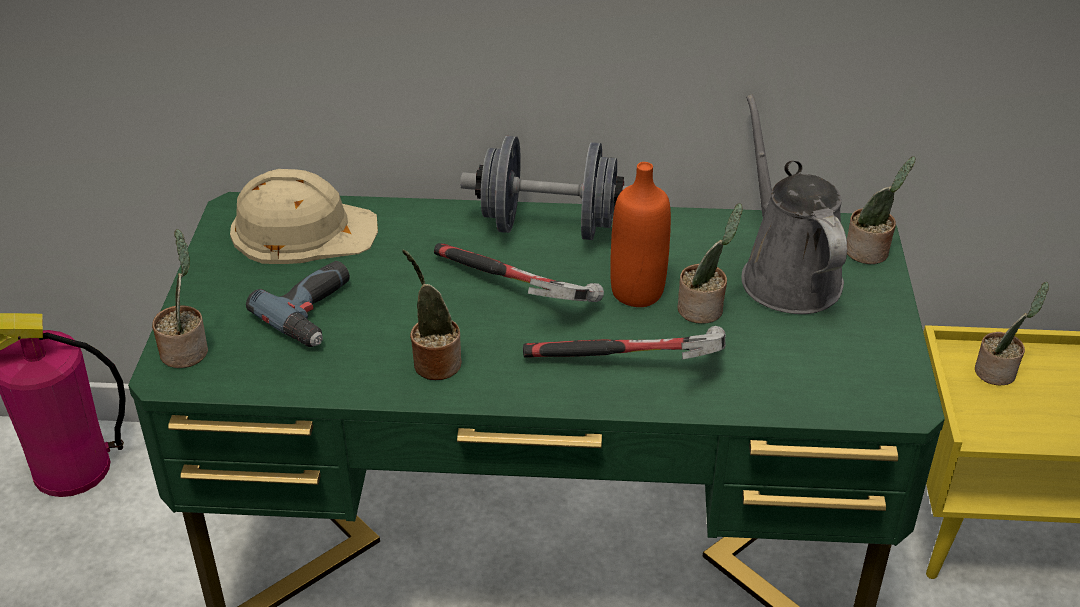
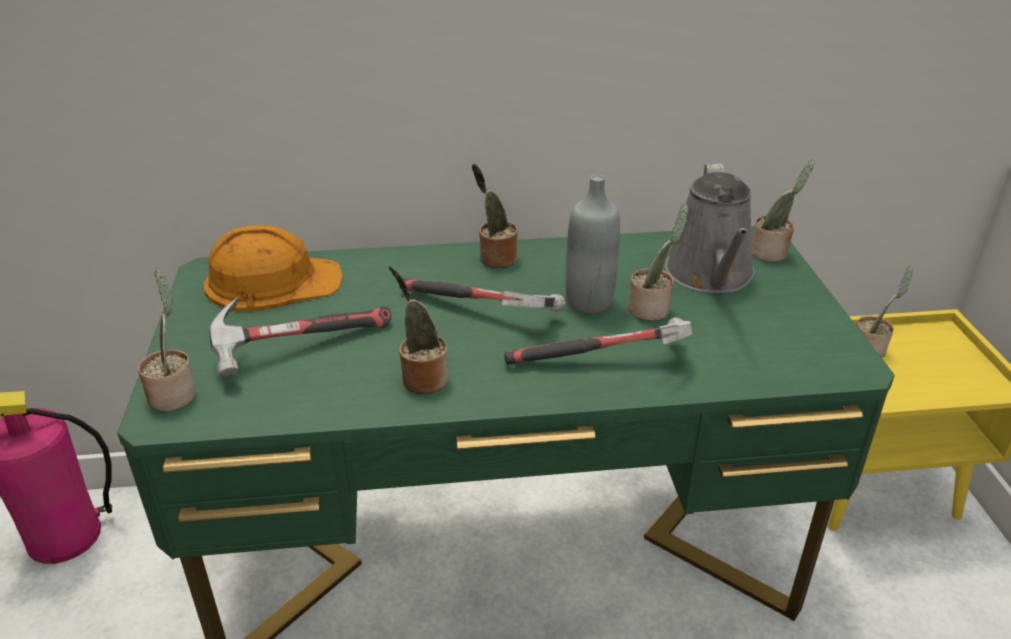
camera: 10 degrees left, 5 degrees down
beige hard hat [230,169,378,264] -> orange hard hat [204,225,343,312]
power drill [246,261,350,347] -> hammer [209,297,391,376]
grey dumbbell [460,136,628,240] -> potted plant [472,164,518,268]
orange bottle [610,162,671,307] -> grey bottle [565,175,620,314]
grey watering can [742,94,847,314] -> grey watering can turned 150 degrees counterclockwise [665,163,755,294]

